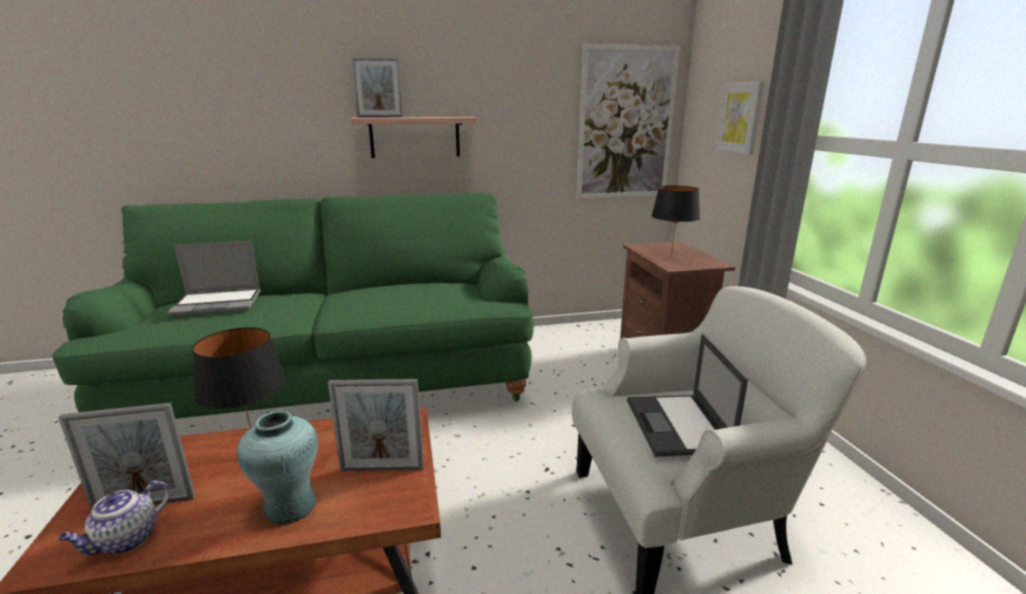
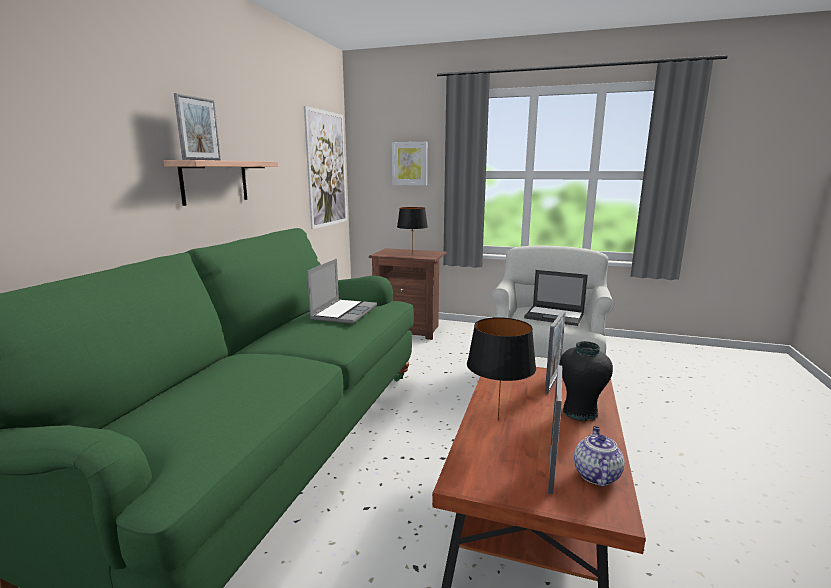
camera: 60 degrees left, 5 degrees down
teapot [58,480,170,555] -> teapot turned 135 degrees counterclockwise [574,426,624,487]
laptop [167,241,261,317] -> laptop moved to [307,259,377,324]
turquoise vase [237,411,318,525] -> black vase [559,341,613,422]

